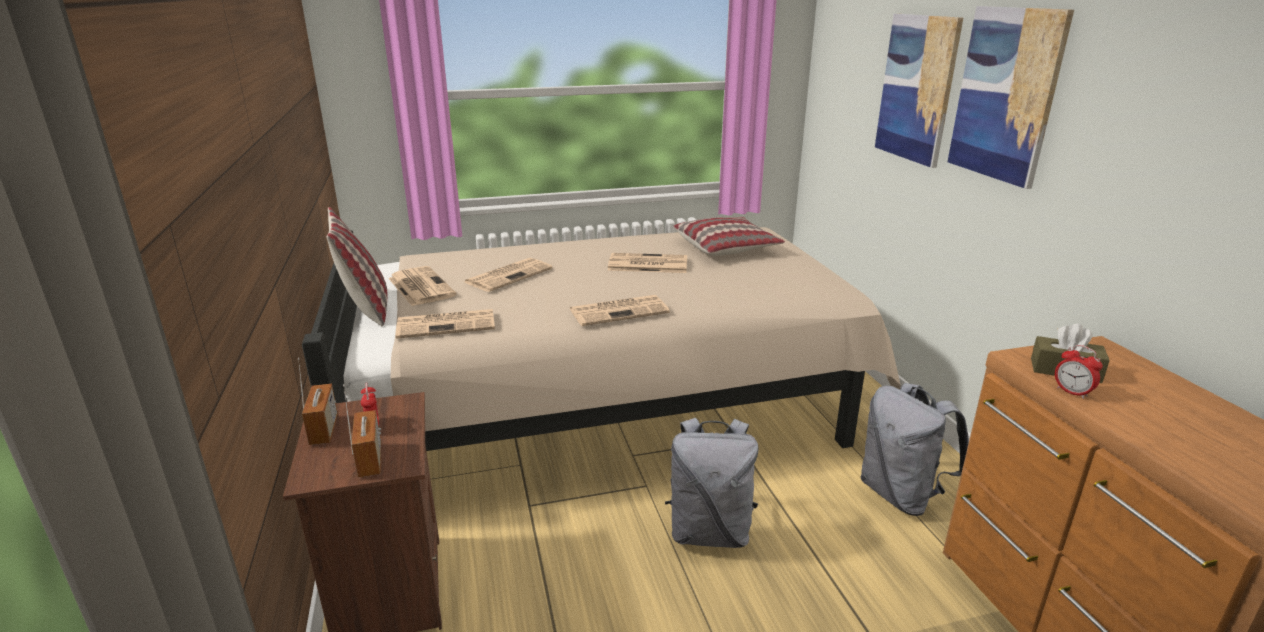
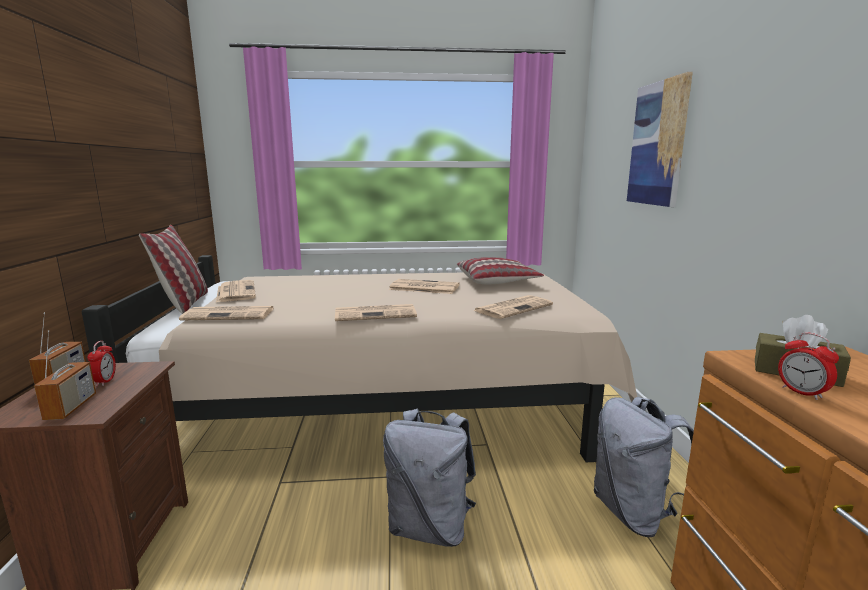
camera: 10 degrees right, 10 degrees down
newspaper [465,258,552,292] -> newspaper moved to [473,295,553,319]
picture [948,6,1074,189] -> none

